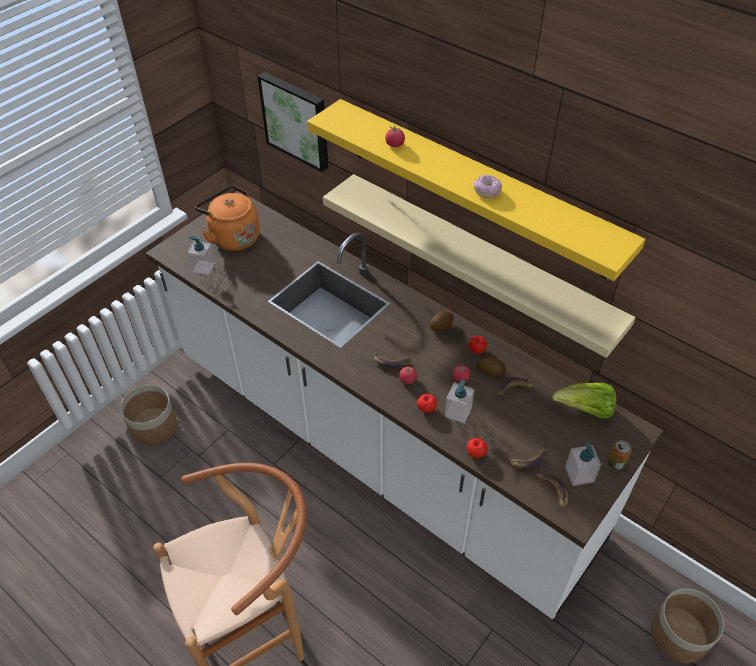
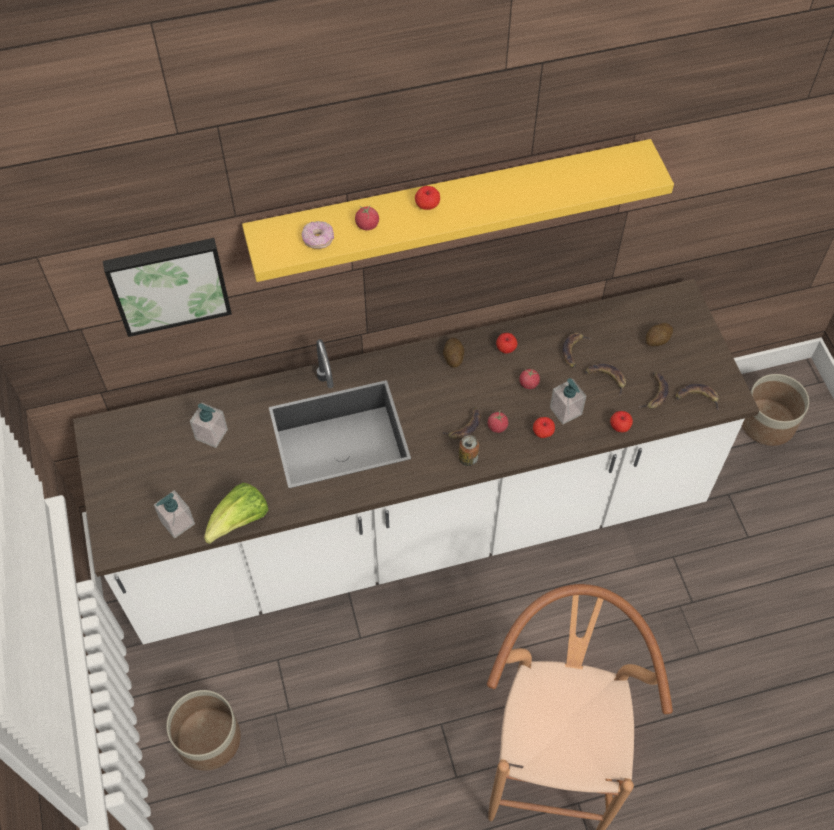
camera: 55 degrees left, 10 degrees up
orange kettle [195,185,260,251] -> none
beige shelf [323,174,636,358] -> none
donut [474,175,502,198] -> donut moved to [302,221,334,249]
potato [477,356,506,376] -> potato moved to [646,323,673,346]
lettuce [552,383,616,418] -> lettuce moved to [204,483,268,544]
soap dispenser [565,442,601,486] -> soap dispenser moved to [190,403,228,448]
can [607,440,631,470] -> can moved to [459,435,479,466]
none -> apple [415,186,440,210]
none -> banana [585,364,626,397]

